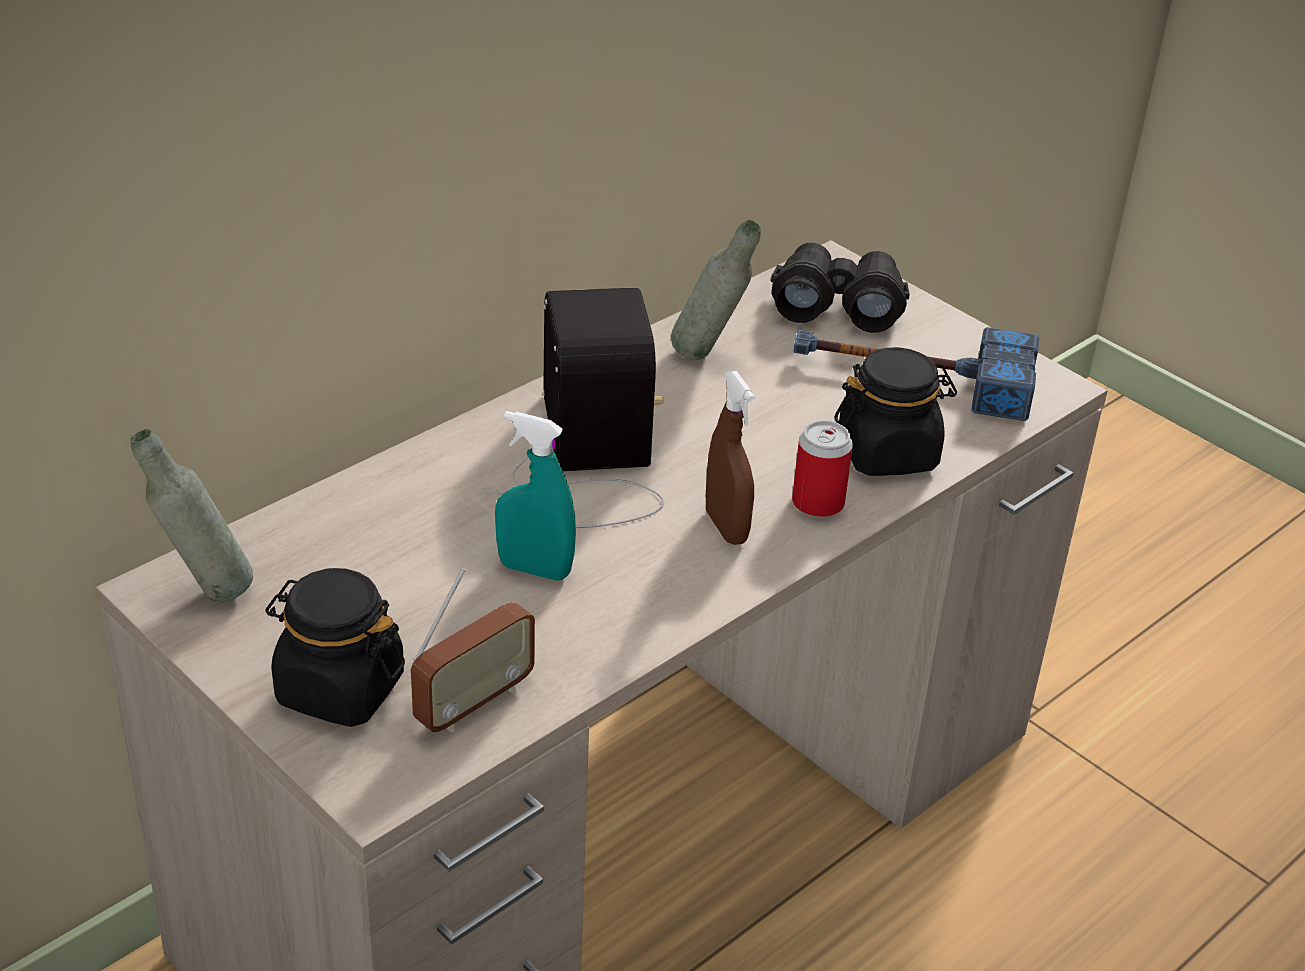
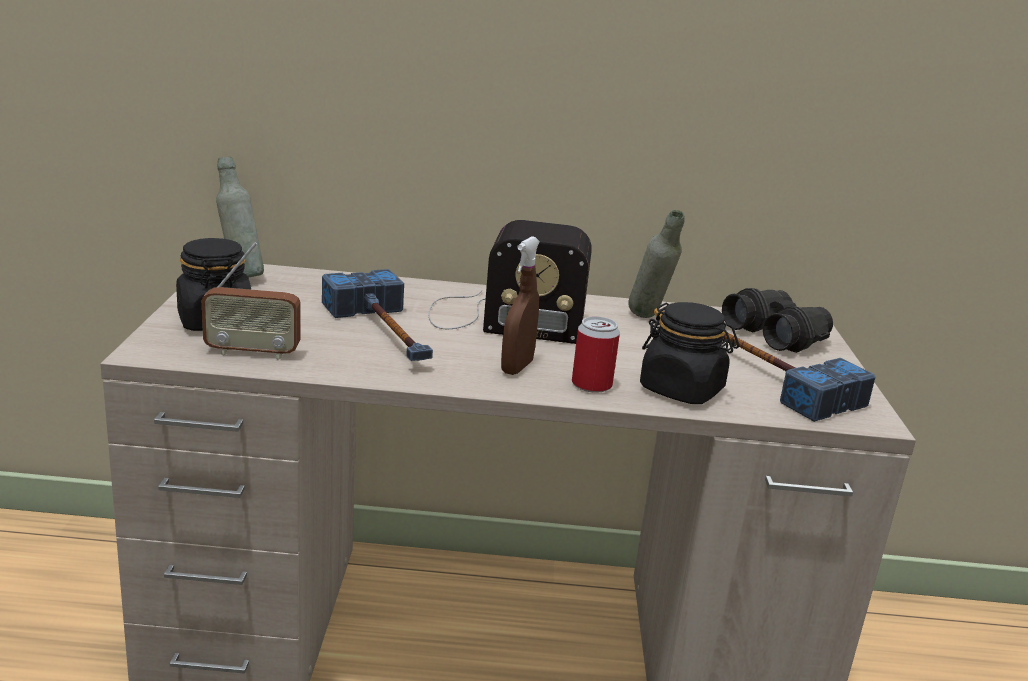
camera: 45 degrees right, 15 degrees down
radio [484,287,664,528] -> radio turned 60 degrees clockwise [428,220,592,344]
turquoise spray bottle [495,411,576,581] -> hammer [322,269,433,361]

